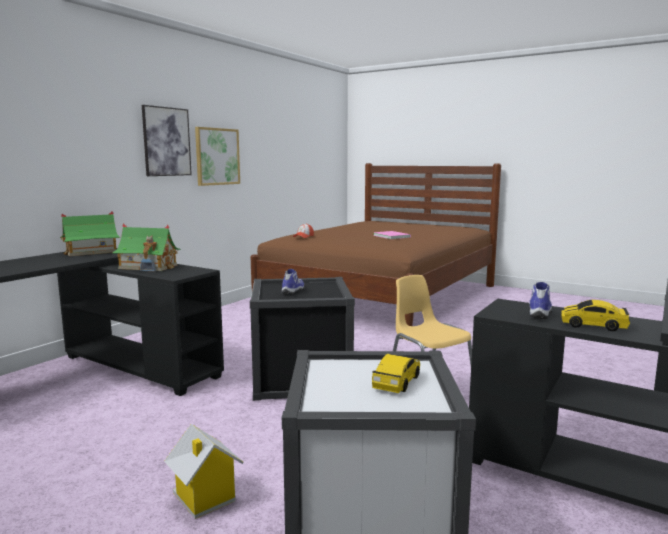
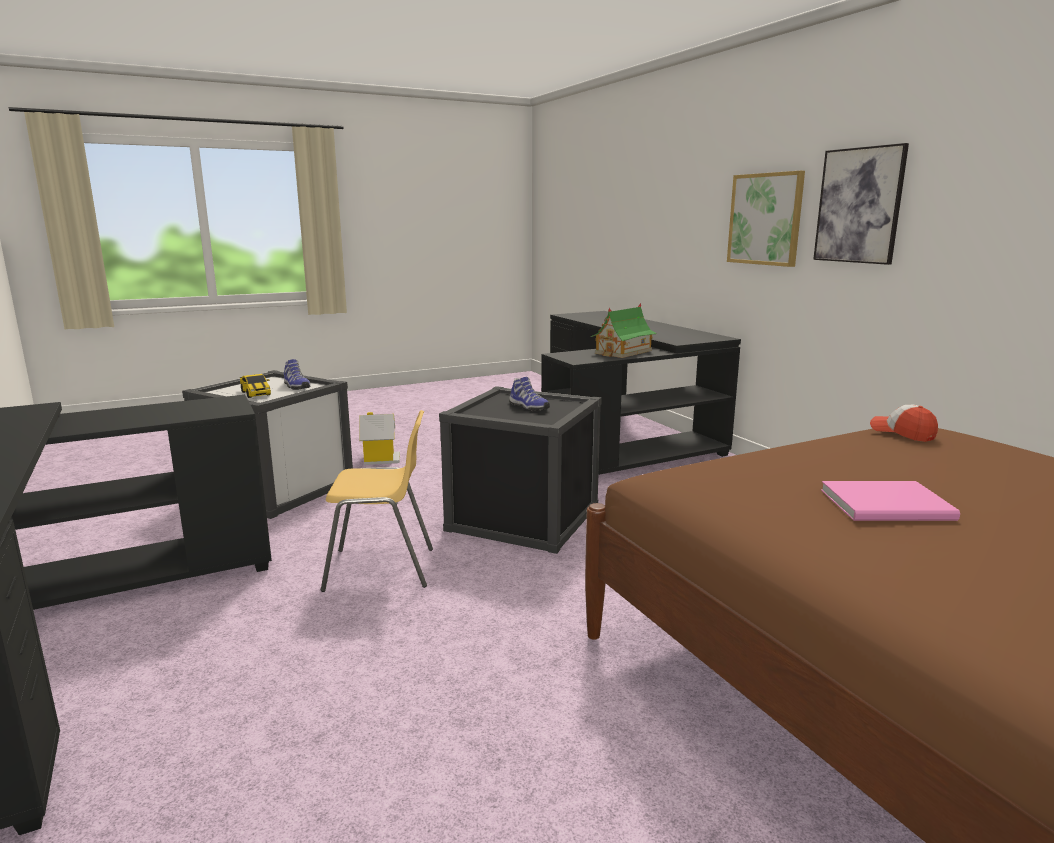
camera: 120 degrees right, 5 degrees up
toy house [60,211,121,256] -> none
picture [195,127,240,186] -> picture moved to [727,171,805,267]
shoe [529,282,553,319] -> shoe moved to [284,359,310,390]
toy car [561,300,630,331] -> none

